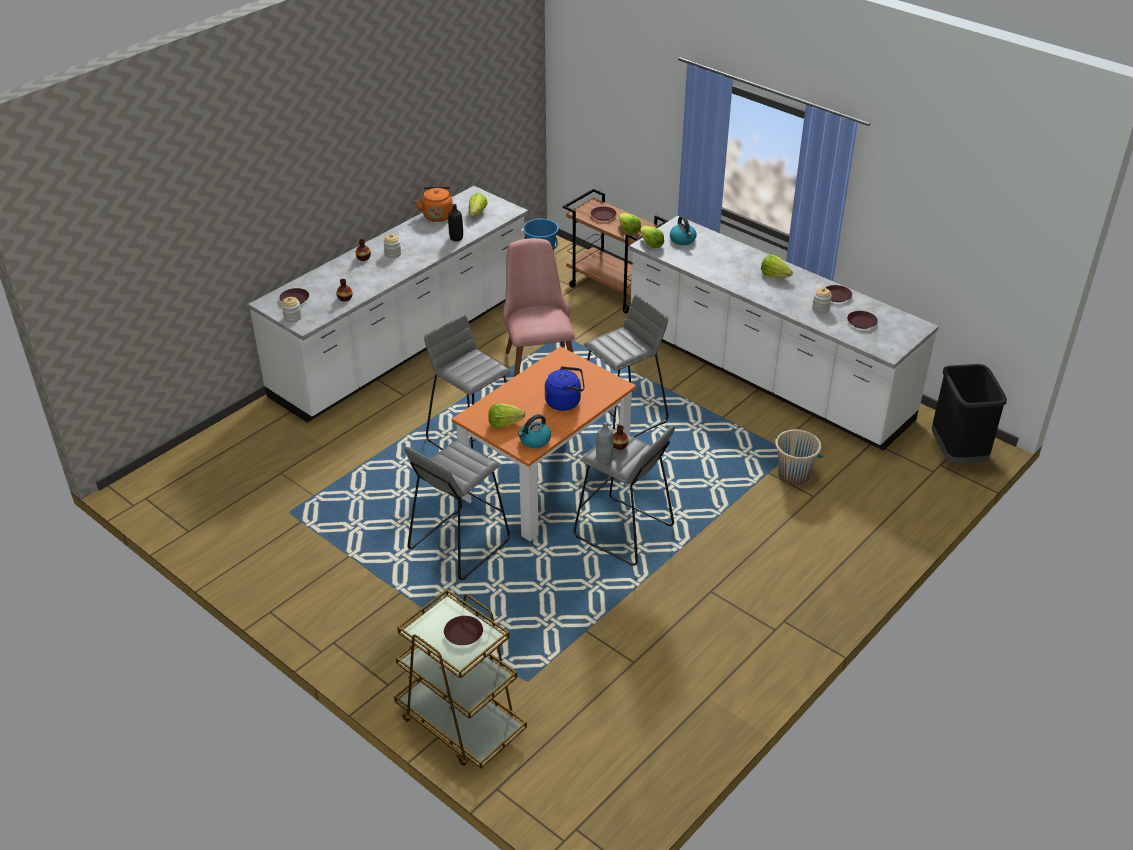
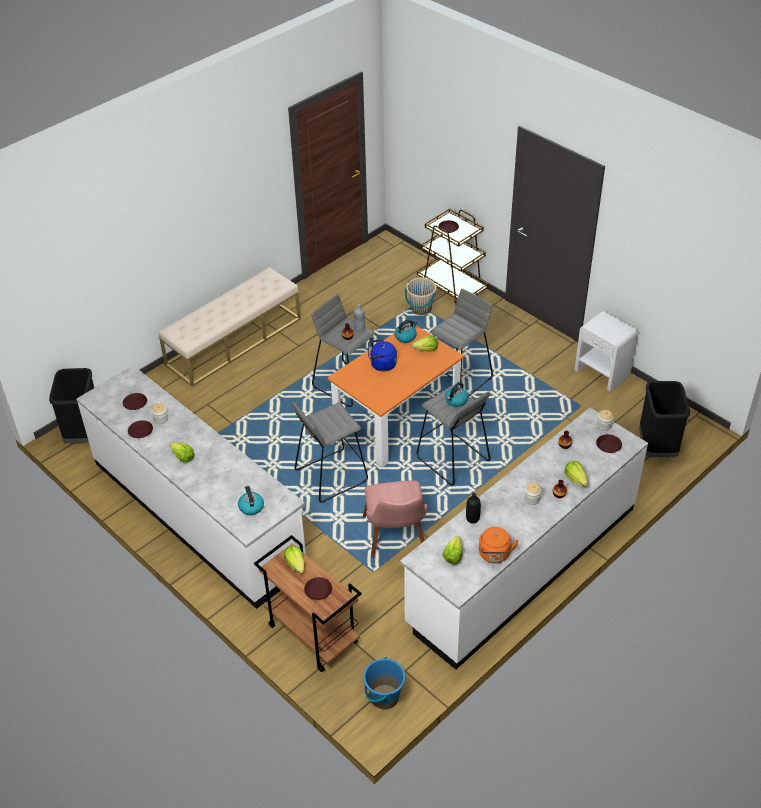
camera: 175 degrees left, 5 degrees up
lettuce [640,226,664,248] -> lettuce moved to [564,461,588,487]
beige bucket [775,429,823,485] -> beige bucket moved to [405,278,437,315]
none -> beige bench [158,267,301,387]
none -> kettle [445,382,468,407]
none -> white nightstand [574,311,638,391]
none -> black trash can [639,381,690,457]

